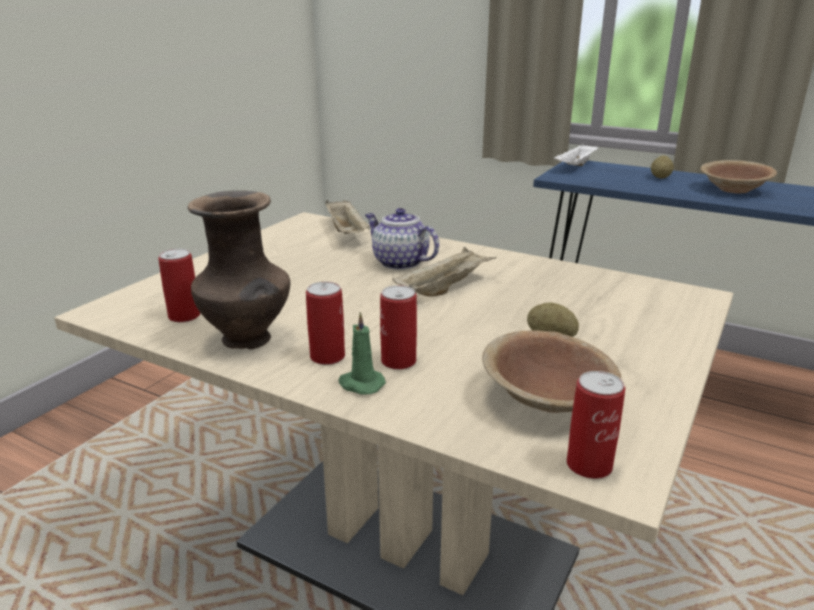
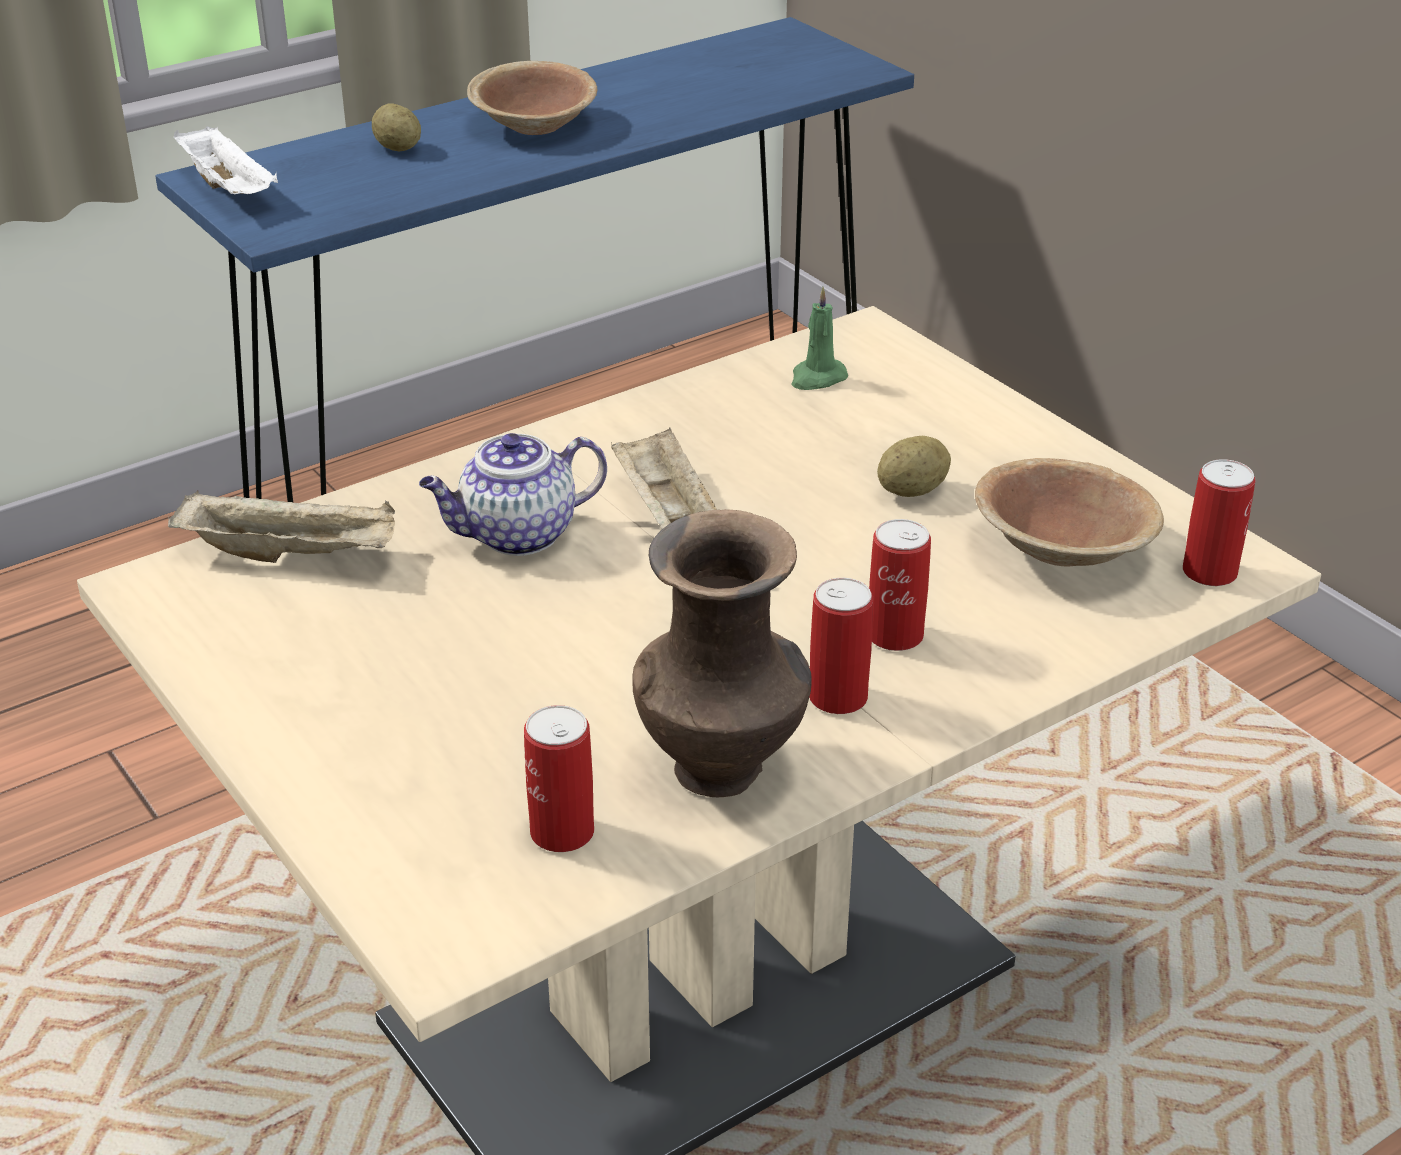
camera: 65 degrees left, 10 degrees up
green candle [339,312,386,395] -> green candle moved to [791,287,848,390]

